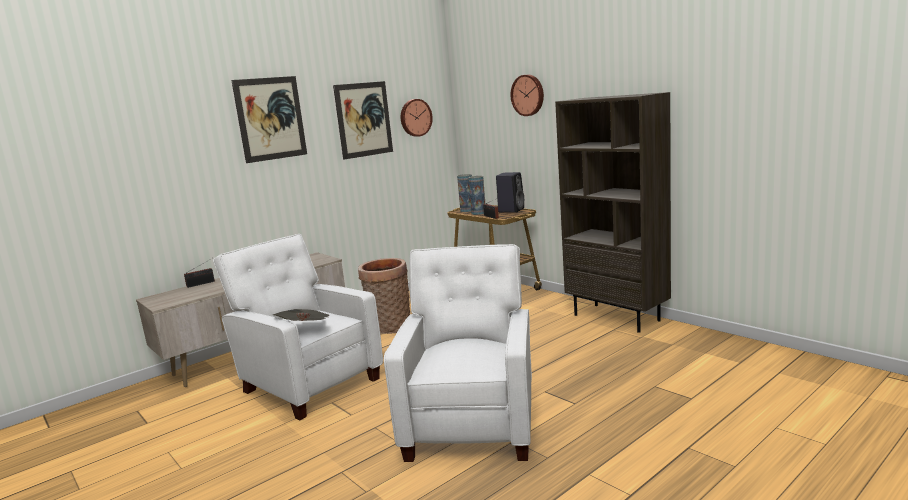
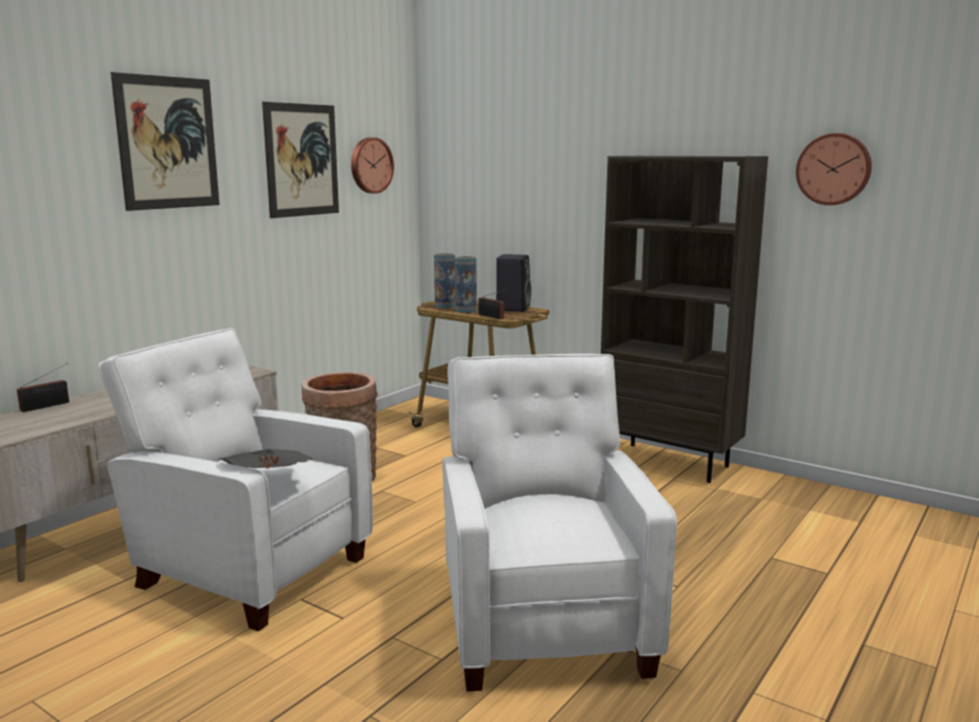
camera: 15 degrees left, 0 degrees up
wall clock [511,75,544,116] -> wall clock moved to [796,133,872,205]

